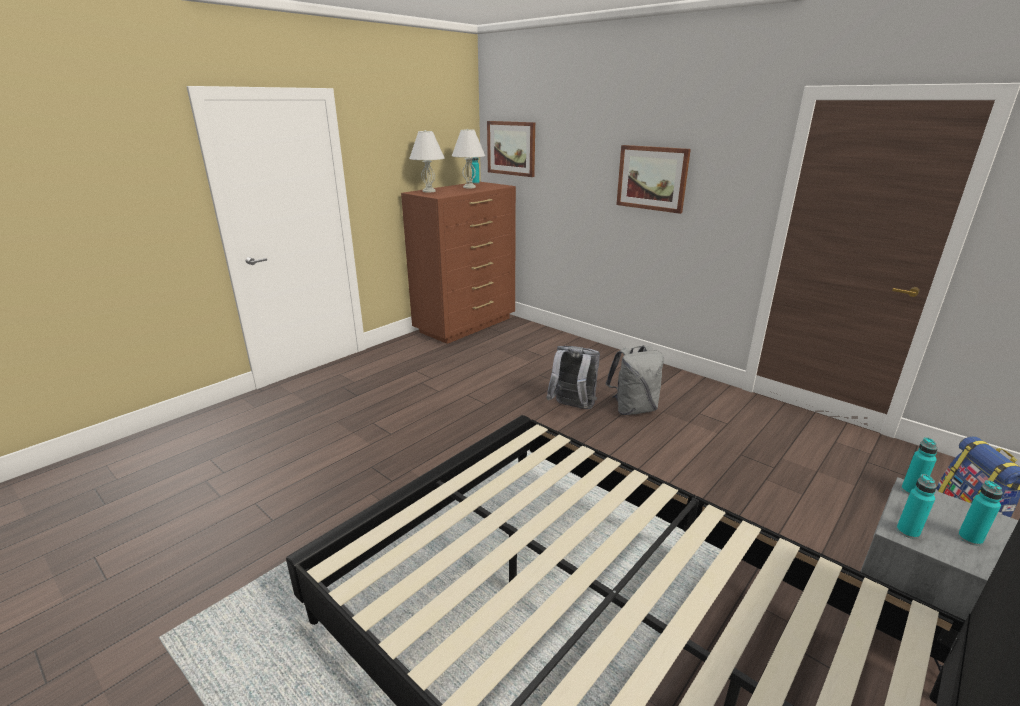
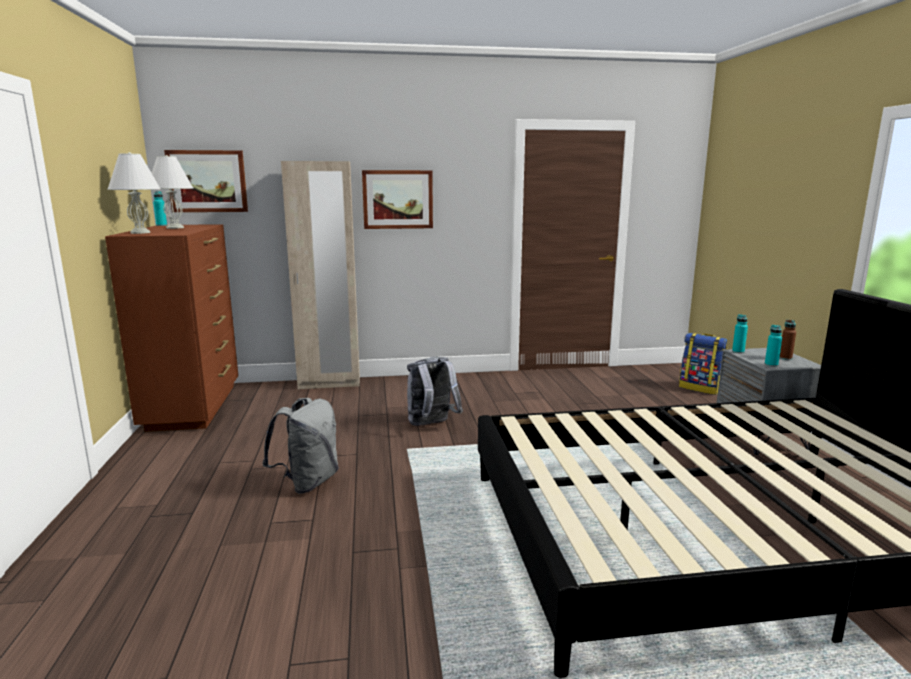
camera: 50 degrees left, 10 degrees down
grey backpack [606,345,664,415] -> grey backpack moved to [262,398,339,494]
turquoise bottle [958,480,1003,546] -> brown bottle [779,320,796,360]
none -> beige wardrobe [281,161,360,389]

